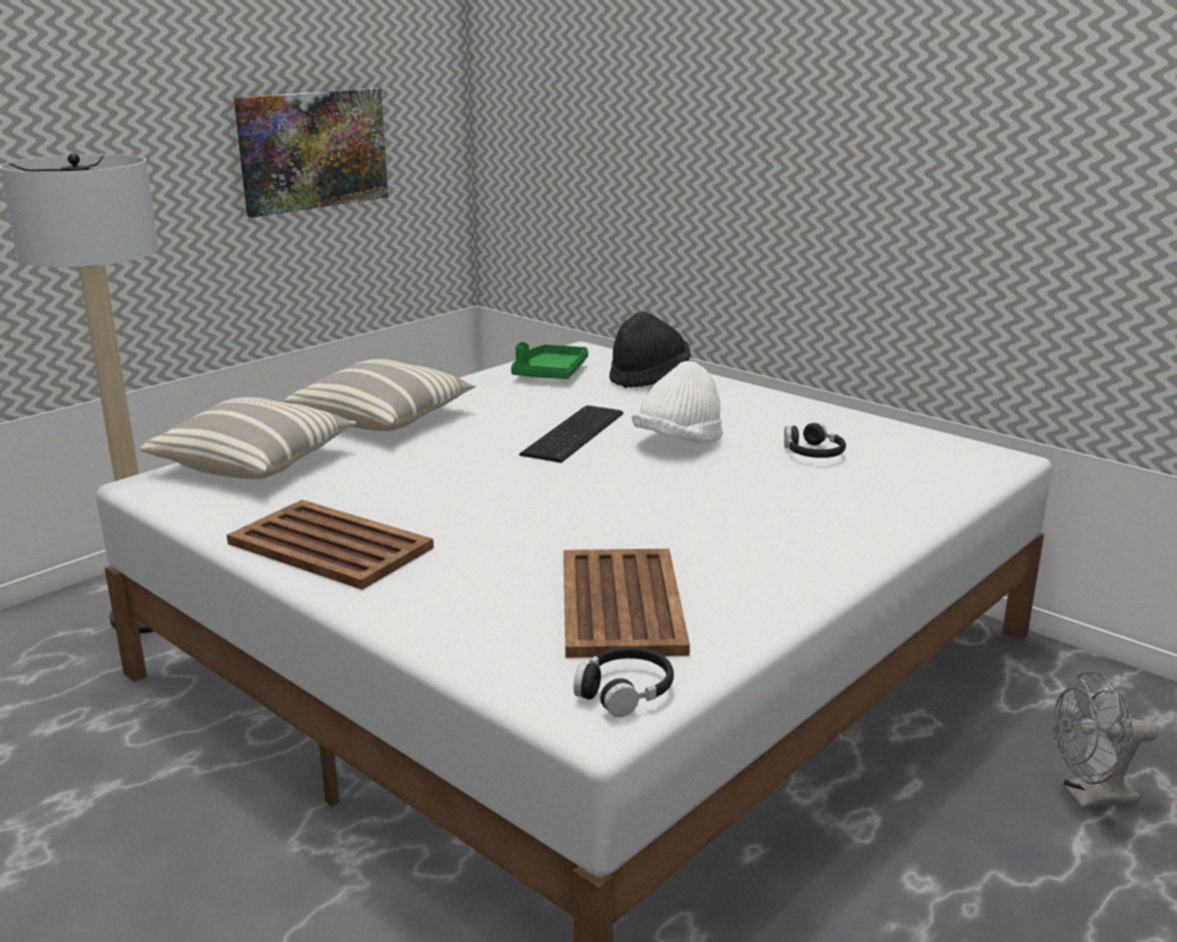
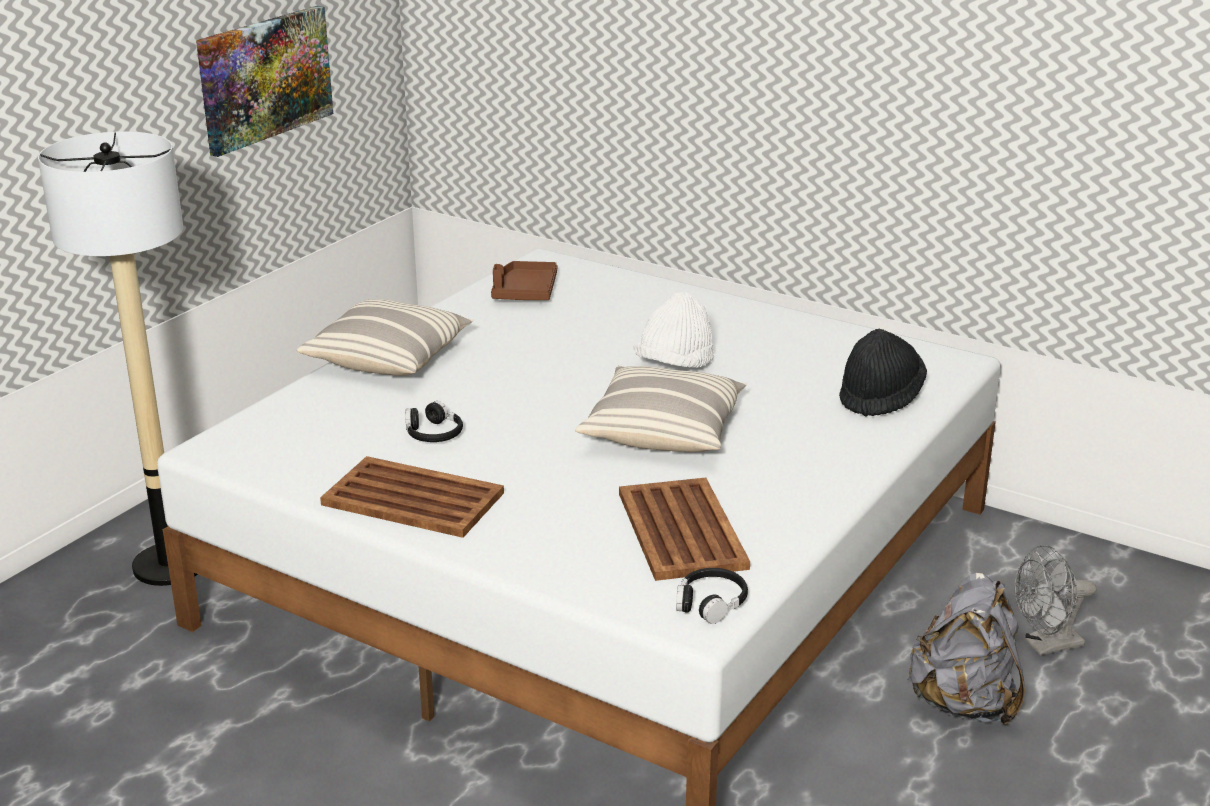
camera: 10 degrees left, 5 degrees up
pillow [140,397,356,479] -> pillow moved to [575,366,747,452]
green tray [511,342,588,379] -> brown tray [491,261,557,300]
keyboard [519,405,623,463] -> none
black hat [609,311,690,388] -> black hat moved to [839,329,927,417]
black headphones [784,422,846,458] -> black headphones moved to [405,401,463,442]
none -> grey backpack [906,573,1025,725]

